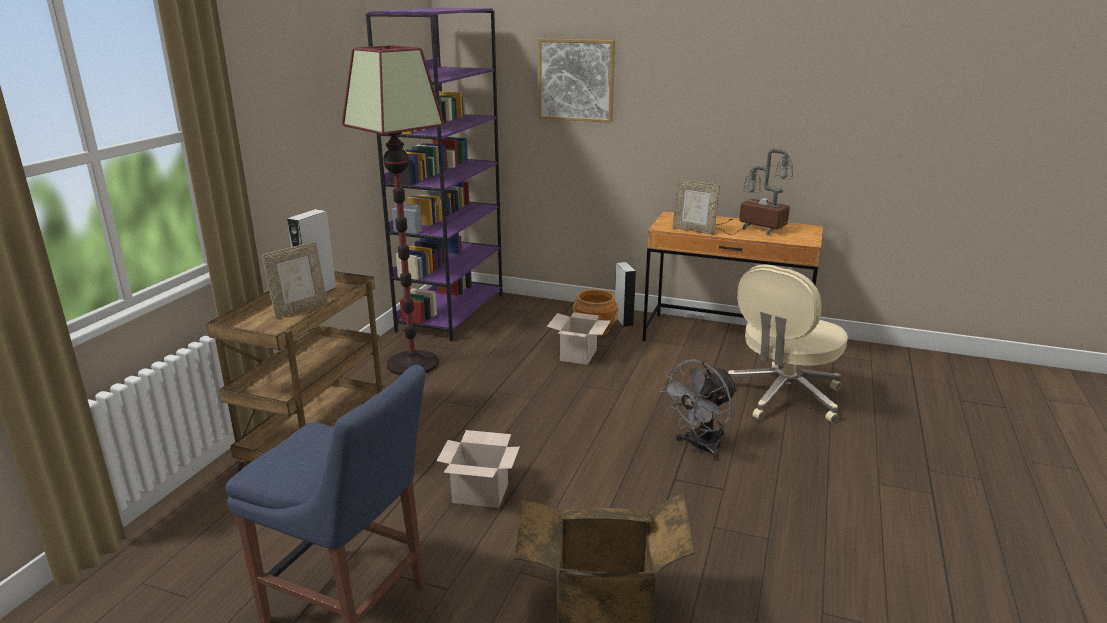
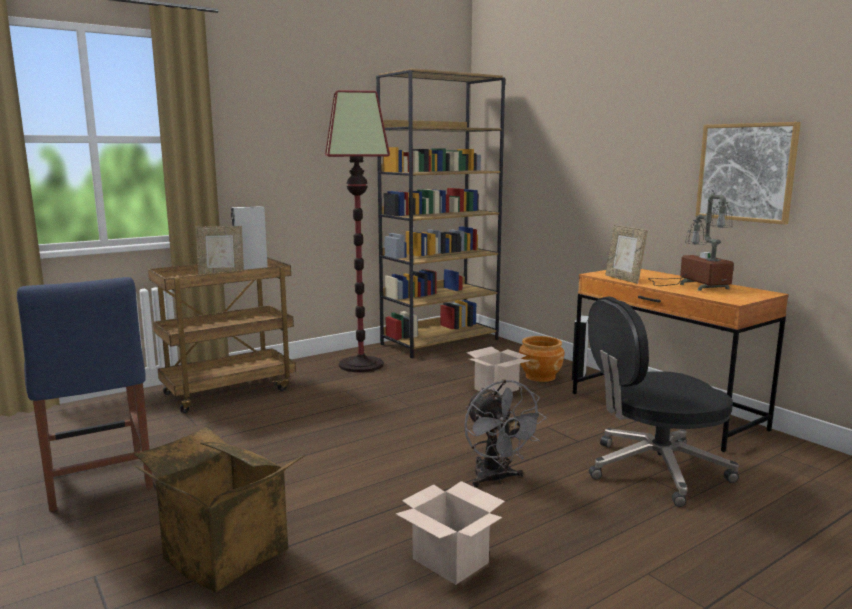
camera: 35 degrees right, 10 degrees down
purple bookcase [366,8,503,341] -> brown bookcase [376,68,505,358]
cardboard box [437,430,520,508] -> cardboard box moved to [396,481,505,585]
picture [538,39,615,123] -> picture moved to [696,122,801,225]
grey fan [660,359,738,460] -> grey fan turned 105 degrees counterclockwise [464,380,547,488]
beige office chair [728,264,848,423] -> black office chair [588,297,739,507]

